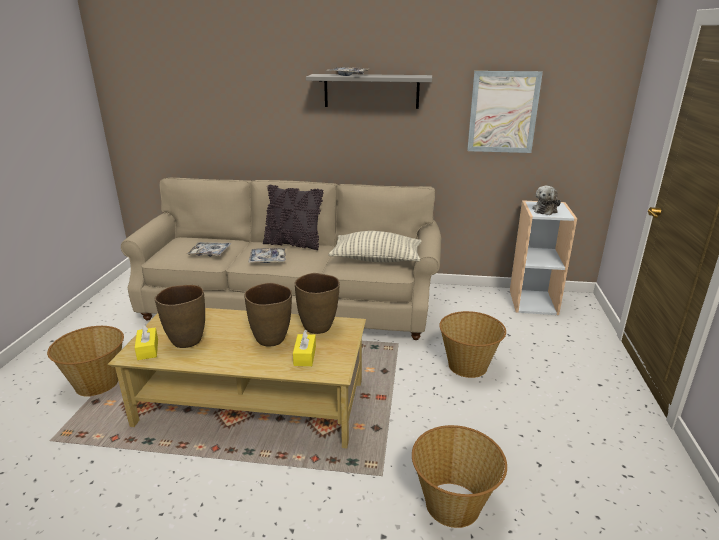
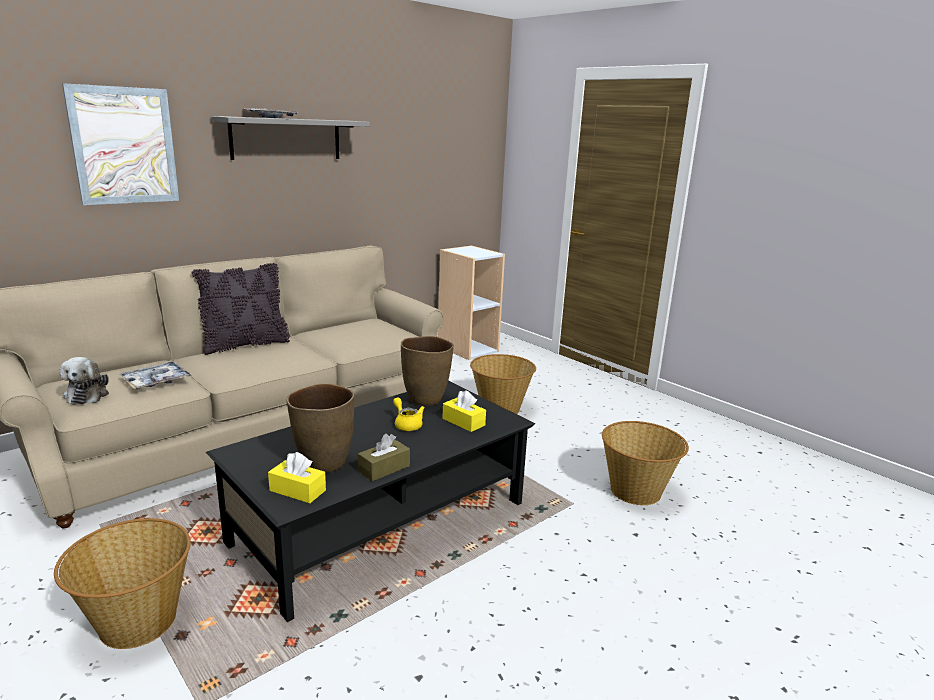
camera: 50 degrees left, 5 degrees down
beige coffee table [107,308,366,448] -> black coffee table [206,381,535,622]
brown vase [244,283,292,346] -> yellow teapot [393,397,425,431]
tray [248,248,287,263] -> none
pillow [328,231,422,262] -> none
picture [467,71,543,153] -> picture moved to [62,83,179,205]
plush toy [532,186,561,215] -> plush toy moved to [60,357,109,405]
none -> brown tissue box [358,434,410,481]

